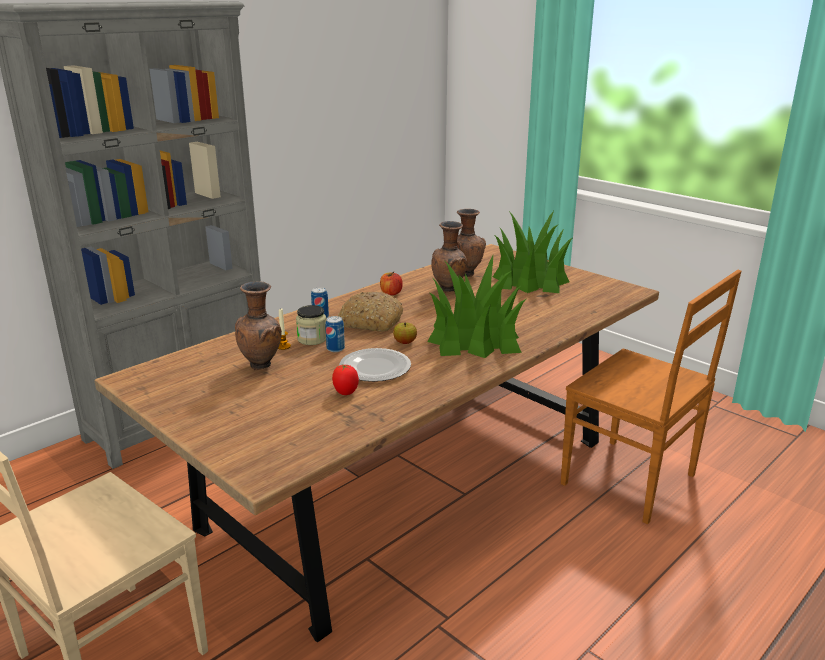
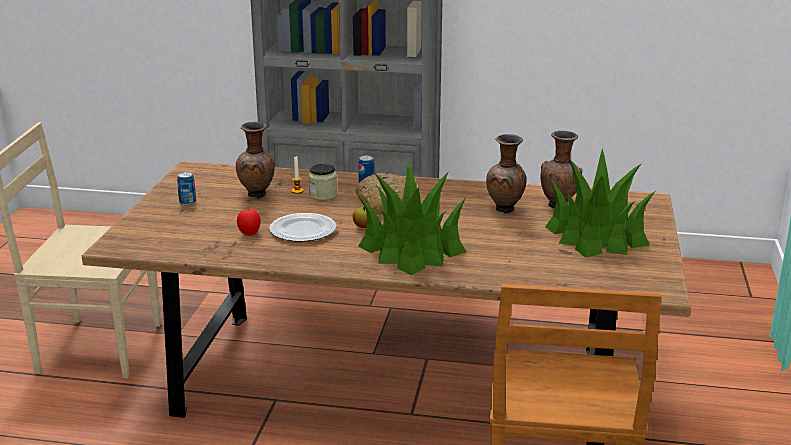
camera: 55 degrees right, 0 degrees up
can [325,316,345,352] -> can moved to [177,172,196,205]
apple [380,272,403,295] -> none

